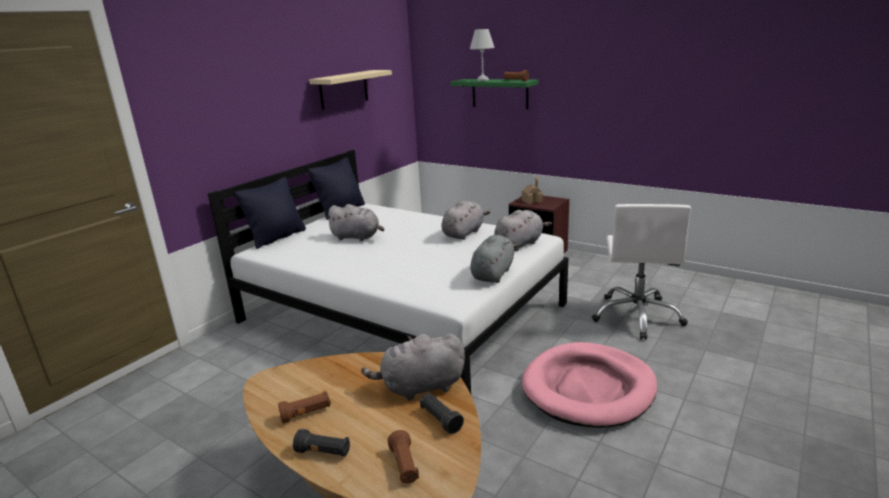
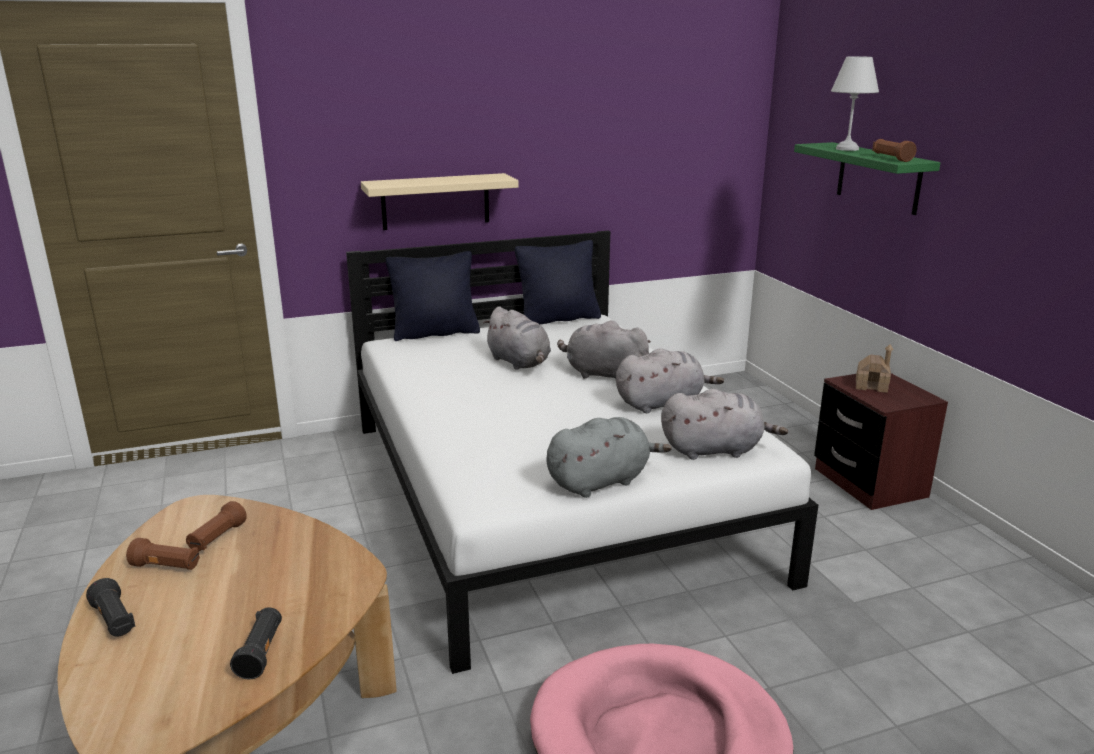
camera: 35 degrees right, 0 degrees up
beige shelf [309,70,392,110] -> beige shelf moved to [361,173,518,230]
grey plush toy [361,334,465,401] -> grey plush toy moved to [557,320,651,379]
brown flashlight [388,430,419,484] -> brown flashlight moved to [186,501,247,551]
white office chair [592,204,691,340] -> none

